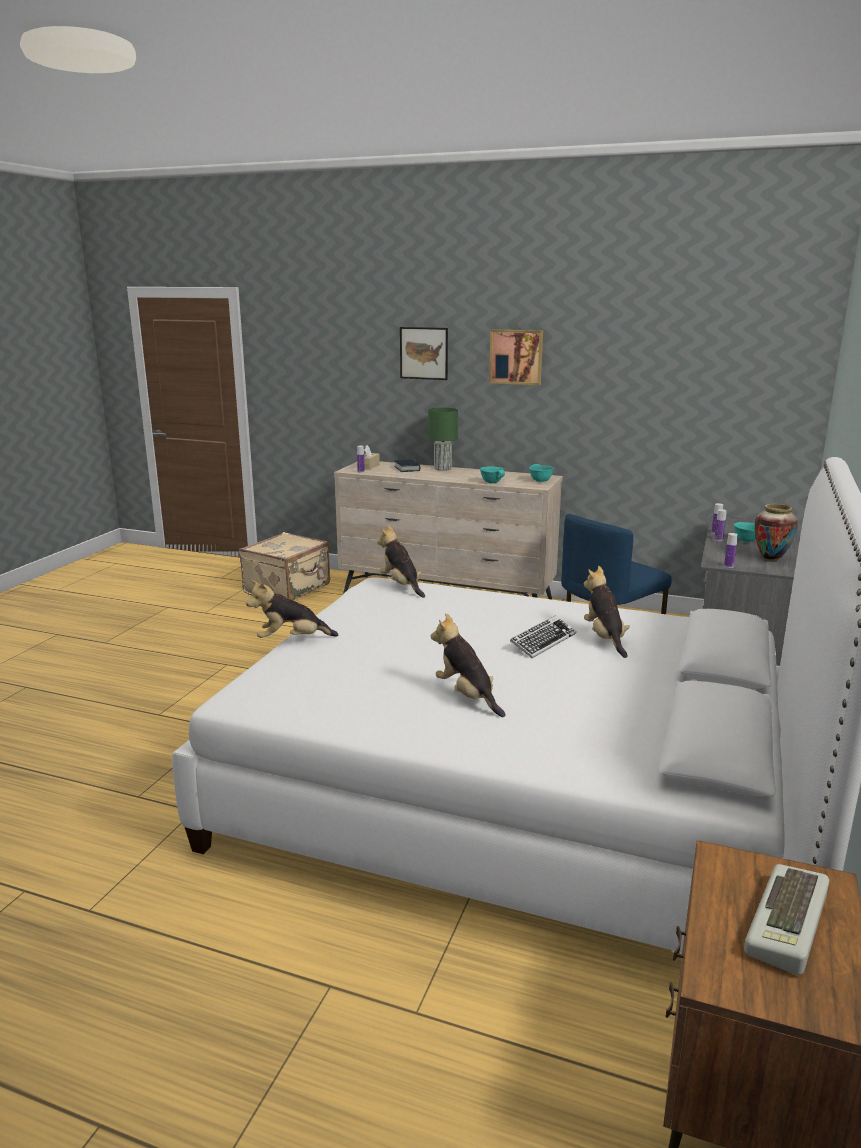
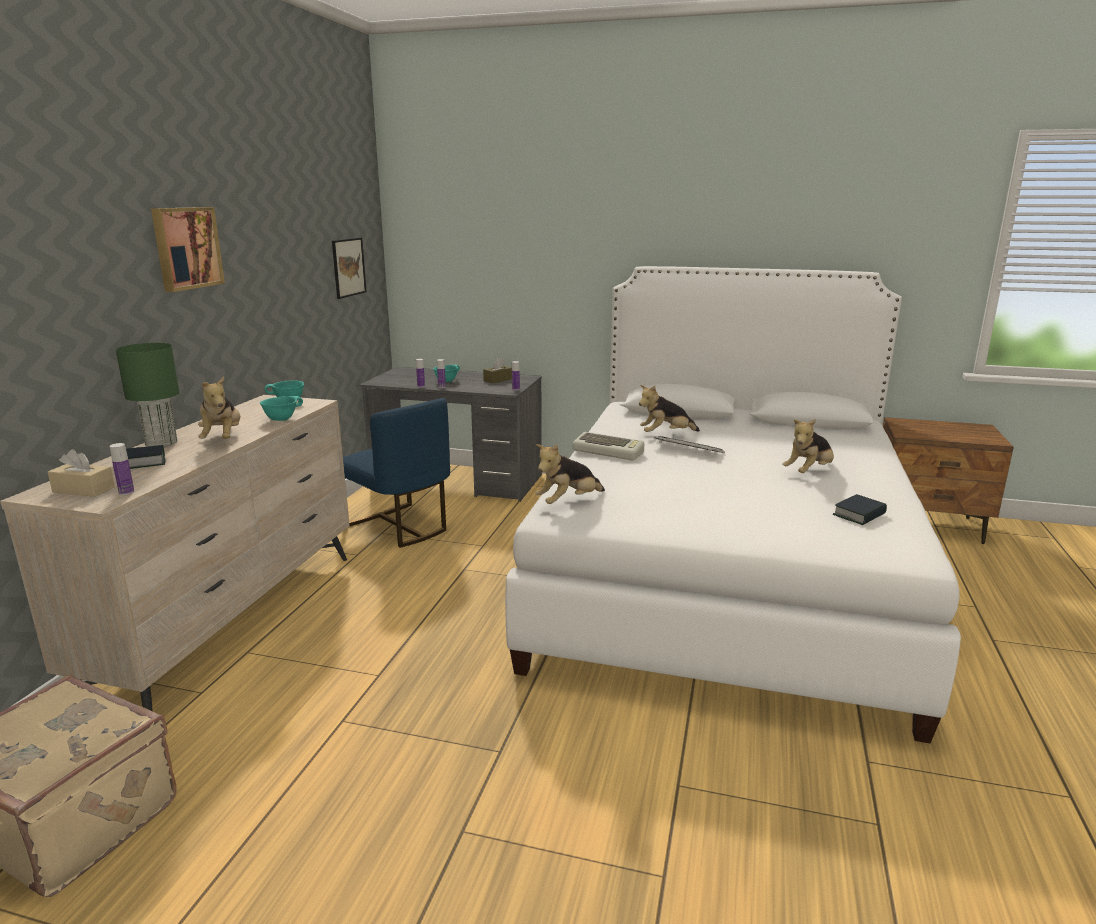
camera: 95 degrees left, 0 degrees up
plush toy [246,580,339,638] -> plush toy moved to [198,377,240,439]
picture [400,327,448,380] -> picture moved to [332,238,367,299]
keyboard [744,864,829,975] -> keyboard moved to [573,432,644,460]
vase [755,504,798,562] -> brown tissue box [483,357,512,383]
none -> book [833,494,887,525]

